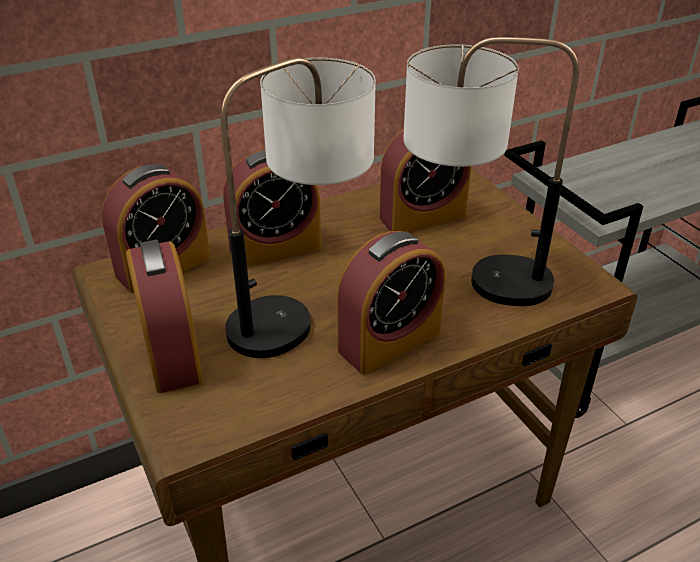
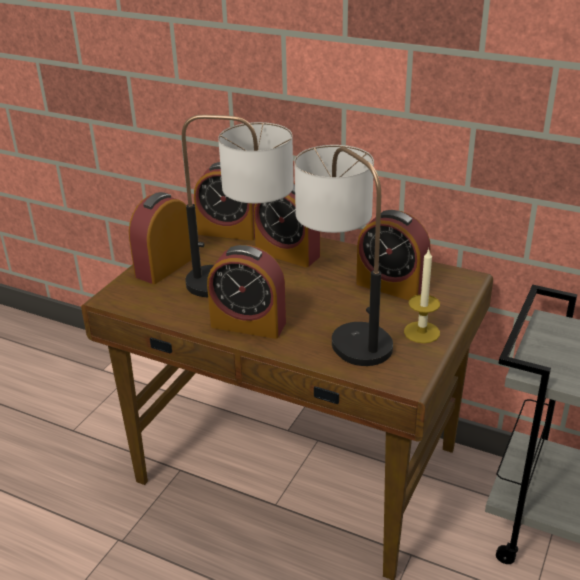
camera: 55 degrees right, 5 degrees down
none -> candle [404,248,440,343]

